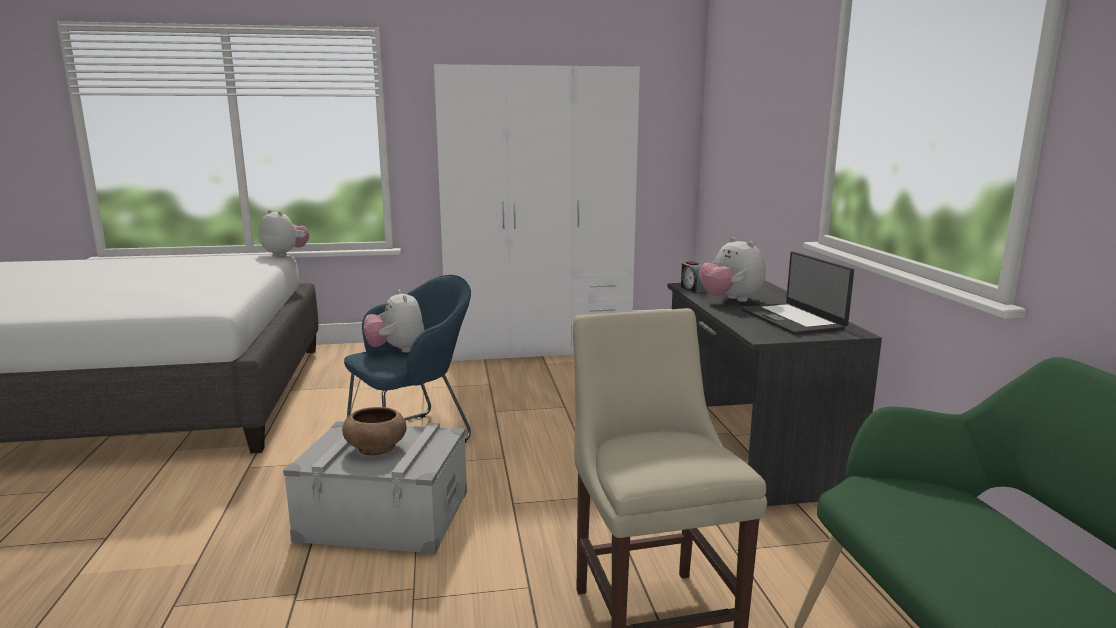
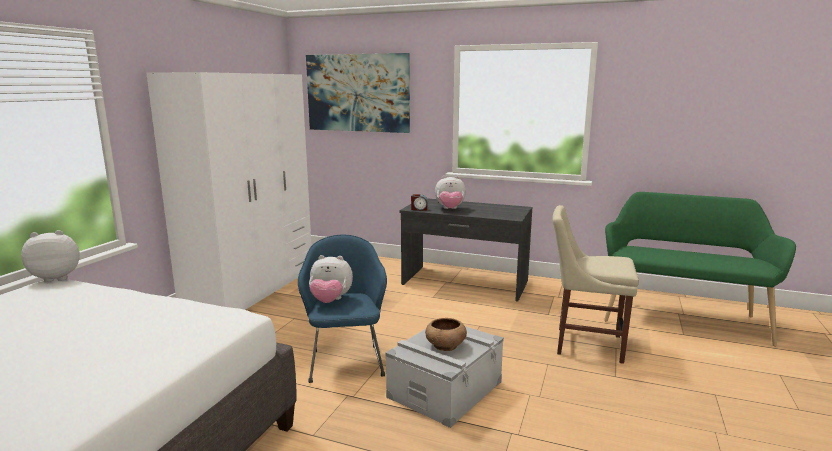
camera: 60 degrees left, 0 degrees up
laptop [741,251,854,335] -> none
none -> picture [306,53,410,133]

